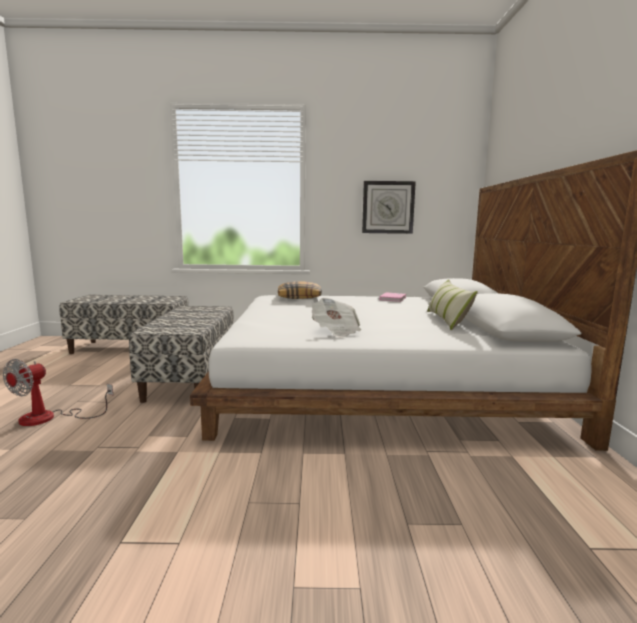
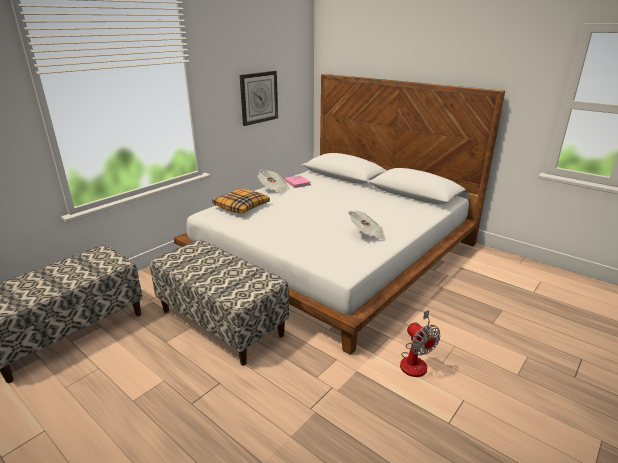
camera: 50 degrees left, 15 degrees up
fan [3,359,113,426] -> fan moved to [400,310,440,377]
pillow [427,279,478,330] -> none
none -> newspaper [258,170,289,194]

